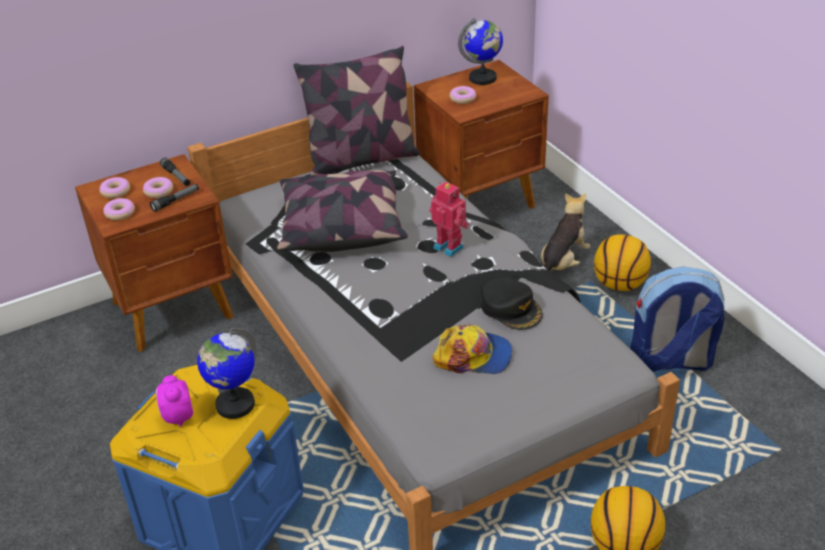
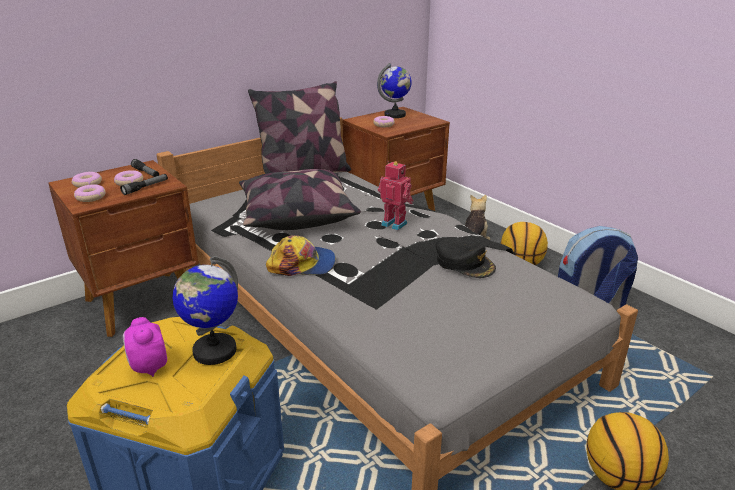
camera: 10 degrees left, 10 degrees down
cap [432,324,512,374] -> cap moved to [266,235,336,276]

